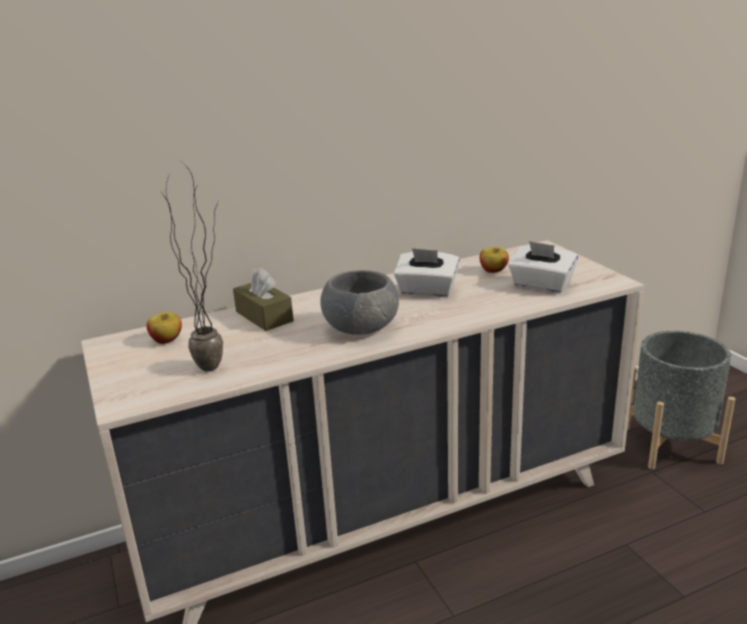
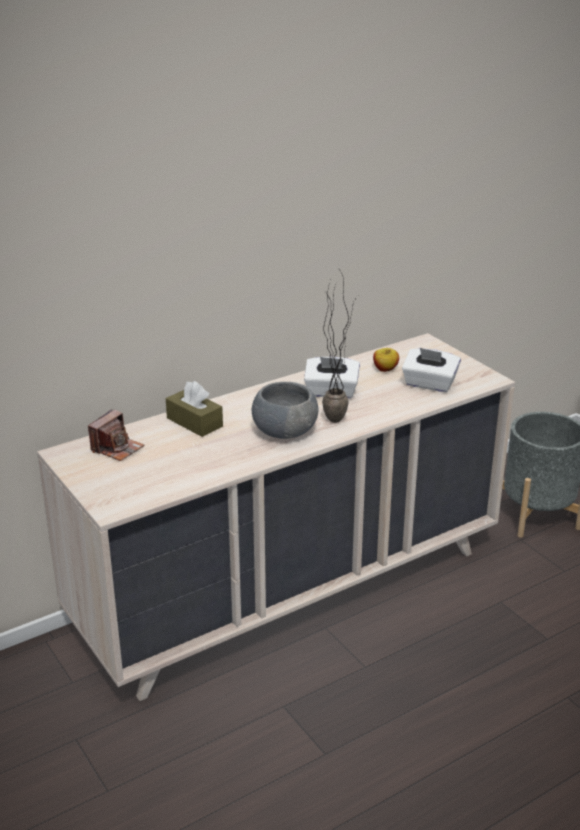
camera: 10 degrees left, 5 degrees up
apple [146,312,182,344] -> camera [88,409,144,461]
potted plant [161,161,223,372] -> potted plant moved to [322,267,358,423]

